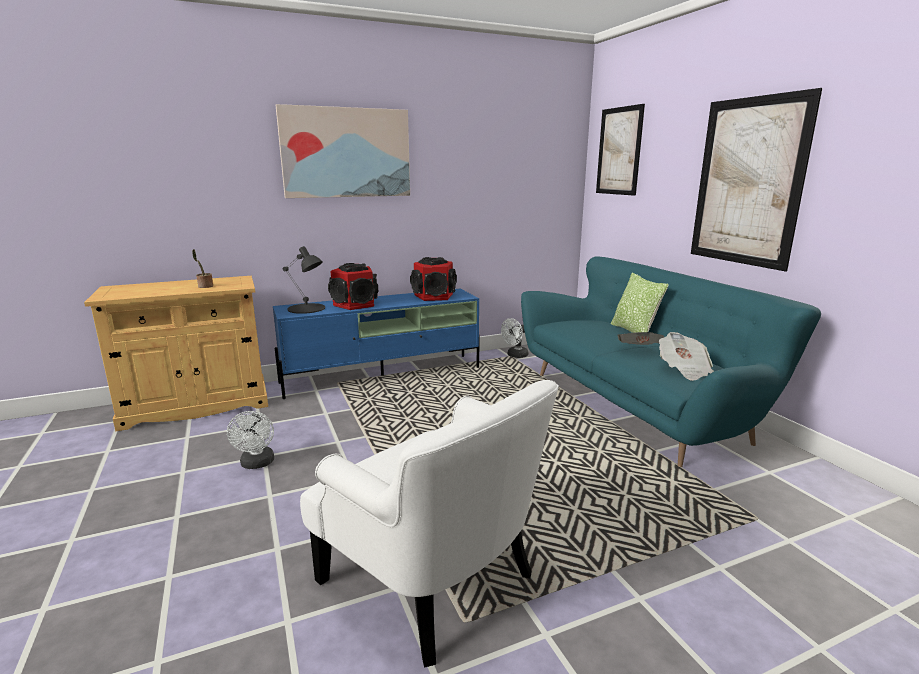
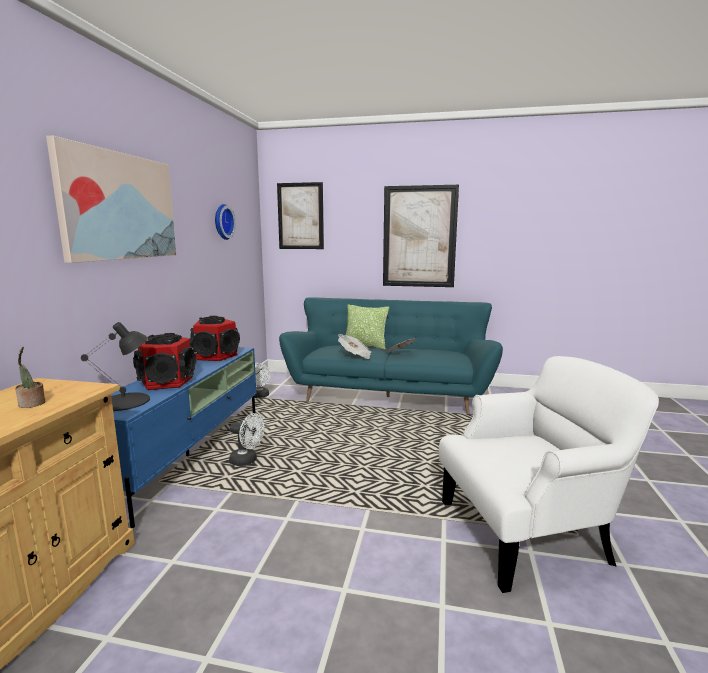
camera: 55 degrees left, 5 degrees down
white fan [227,411,274,469] -> white fan moved to [229,413,265,466]
newspaper [659,332,714,381] -> newspaper moved to [338,334,371,359]
none -> wall clock [215,204,236,240]

